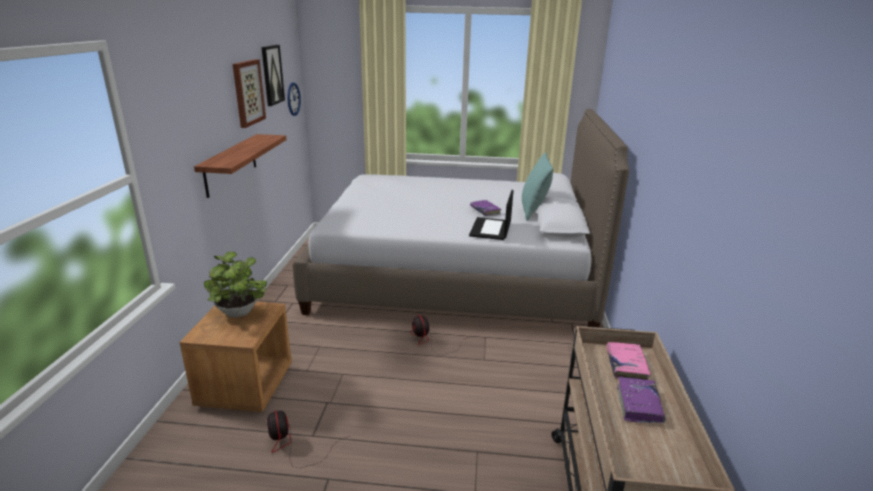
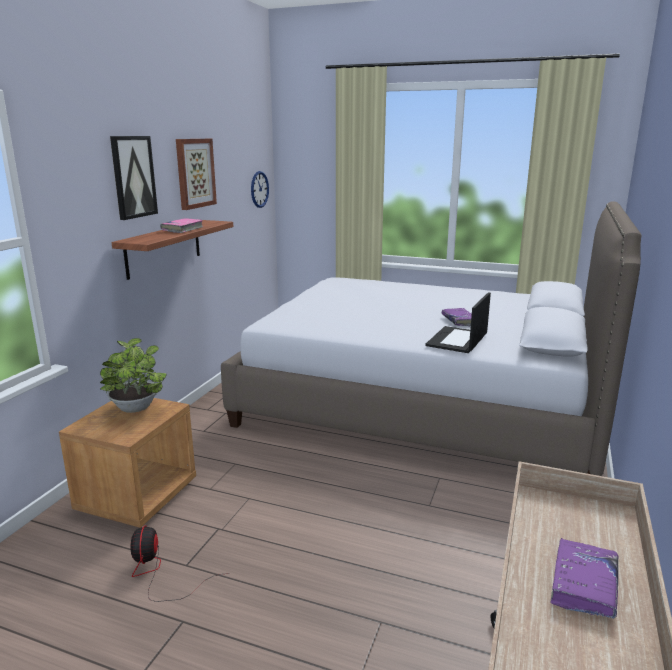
camera: 15 degrees right, 5 degrees down
picture [261,45,285,106] -> picture moved to [110,136,158,220]
fan [410,315,472,355] -> none
turquoise pillow [522,152,553,221] -> none
pink book [607,342,651,380] -> pink book moved to [160,218,203,233]

